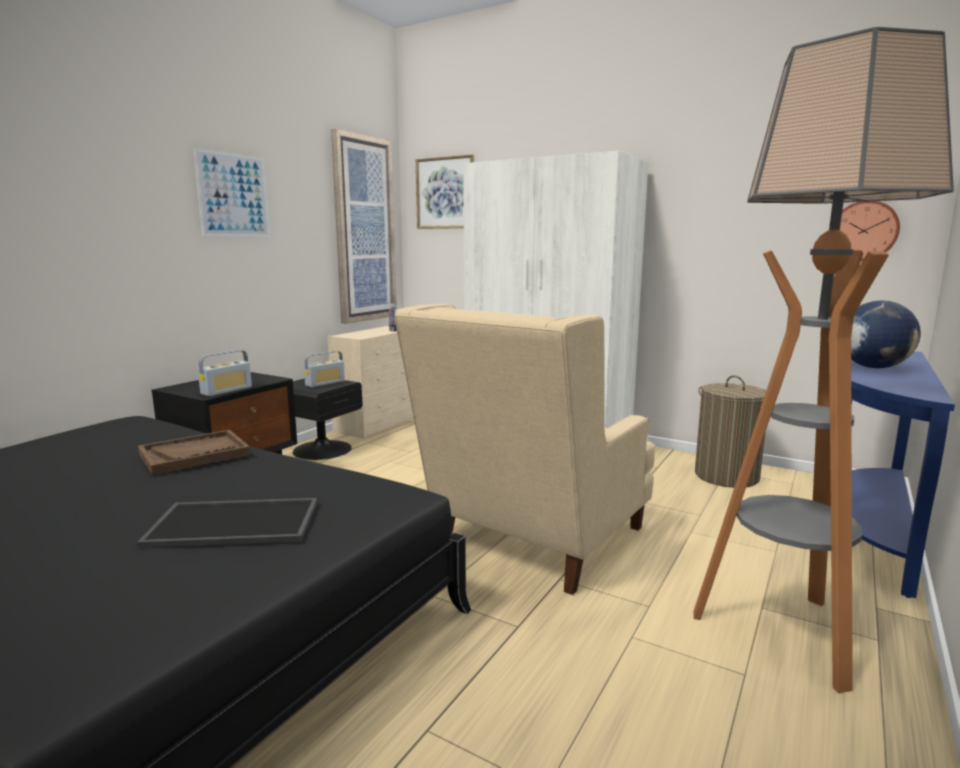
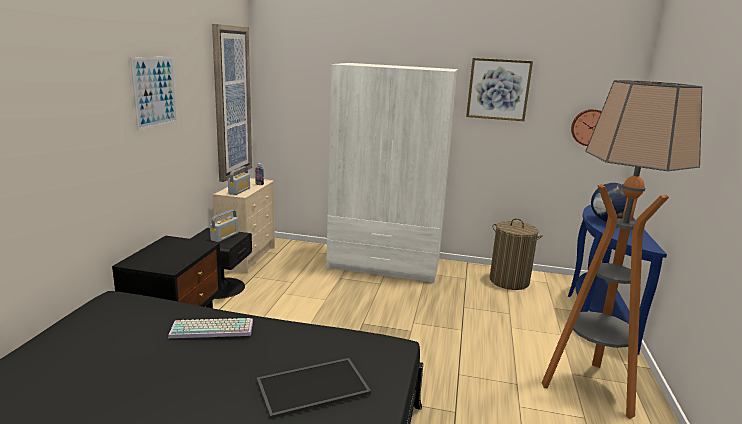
camera: 20 degrees left, 5 degrees up
brown tray [138,430,251,475] -> keyboard [168,318,253,338]
radio [198,350,252,396] -> radio moved to [228,167,250,195]
beige armchair [395,304,655,595] -> none
picture [416,155,474,229] -> picture moved to [466,58,533,121]

